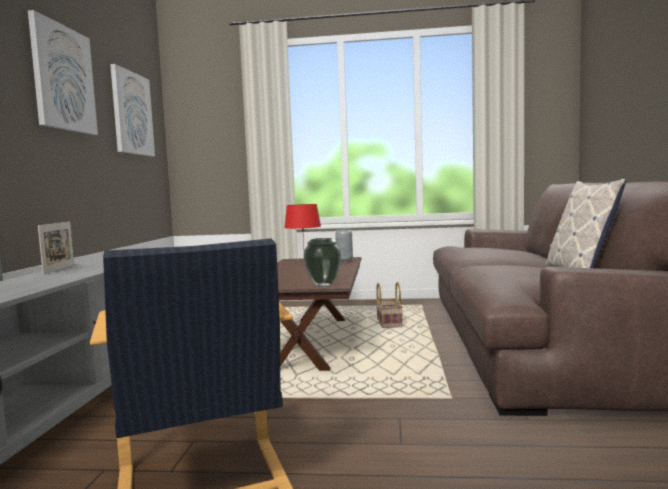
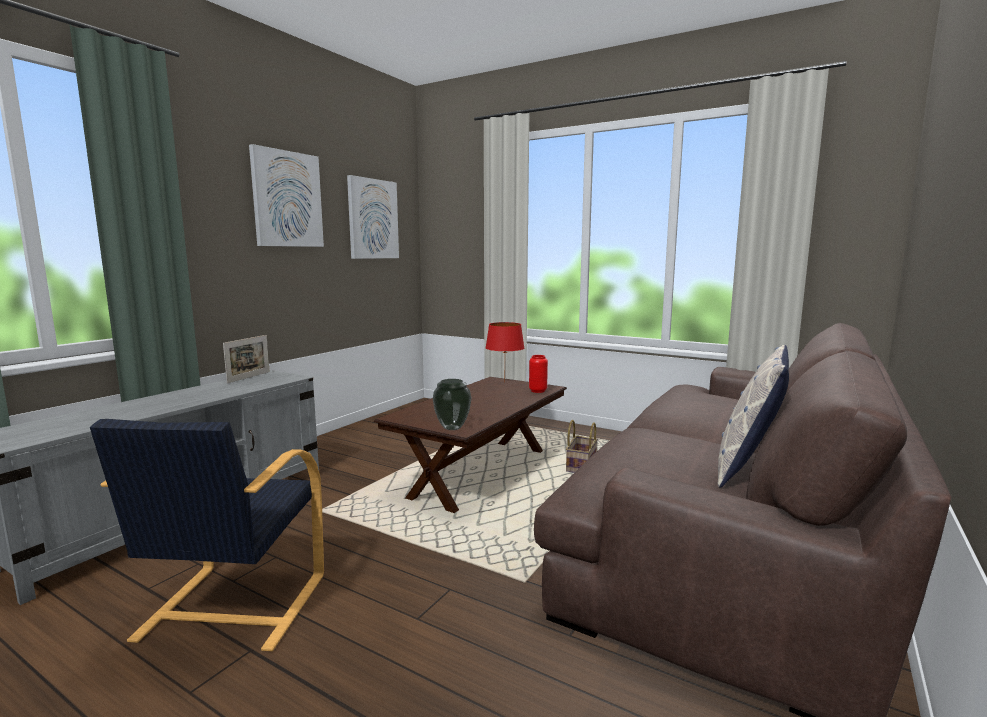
camera: 25 degrees right, 5 degrees up
grey vase [335,228,353,262] -> red vase [529,355,548,393]

